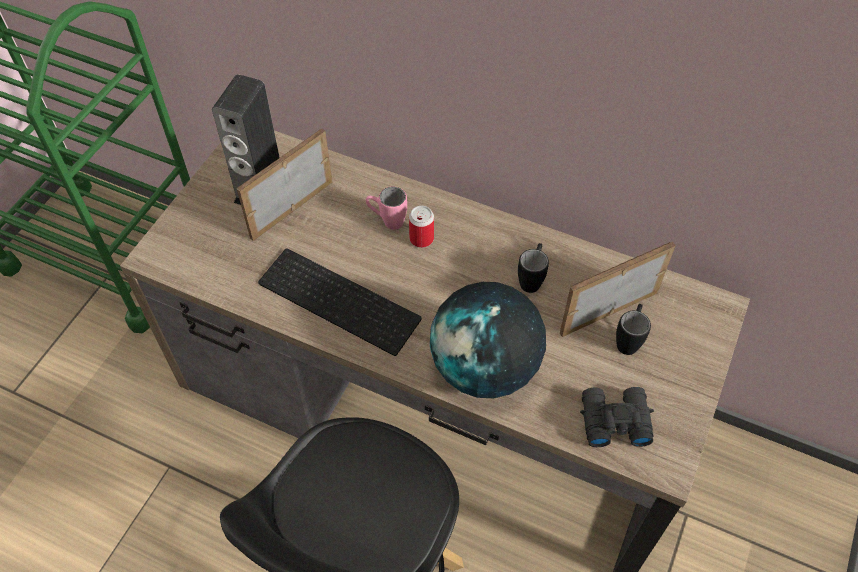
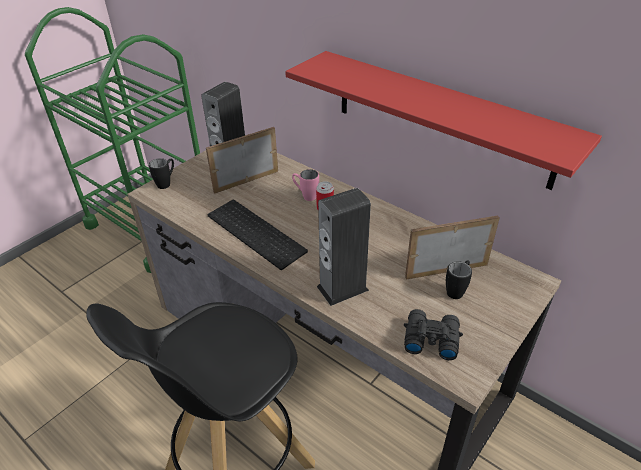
camera: 15 degrees right, 15 degrees down
globe [430,282,546,398] -> speaker [317,188,371,306]
black mug [518,243,549,293] -> black mug moved to [149,158,174,189]
none -> red shelf [285,51,602,190]

